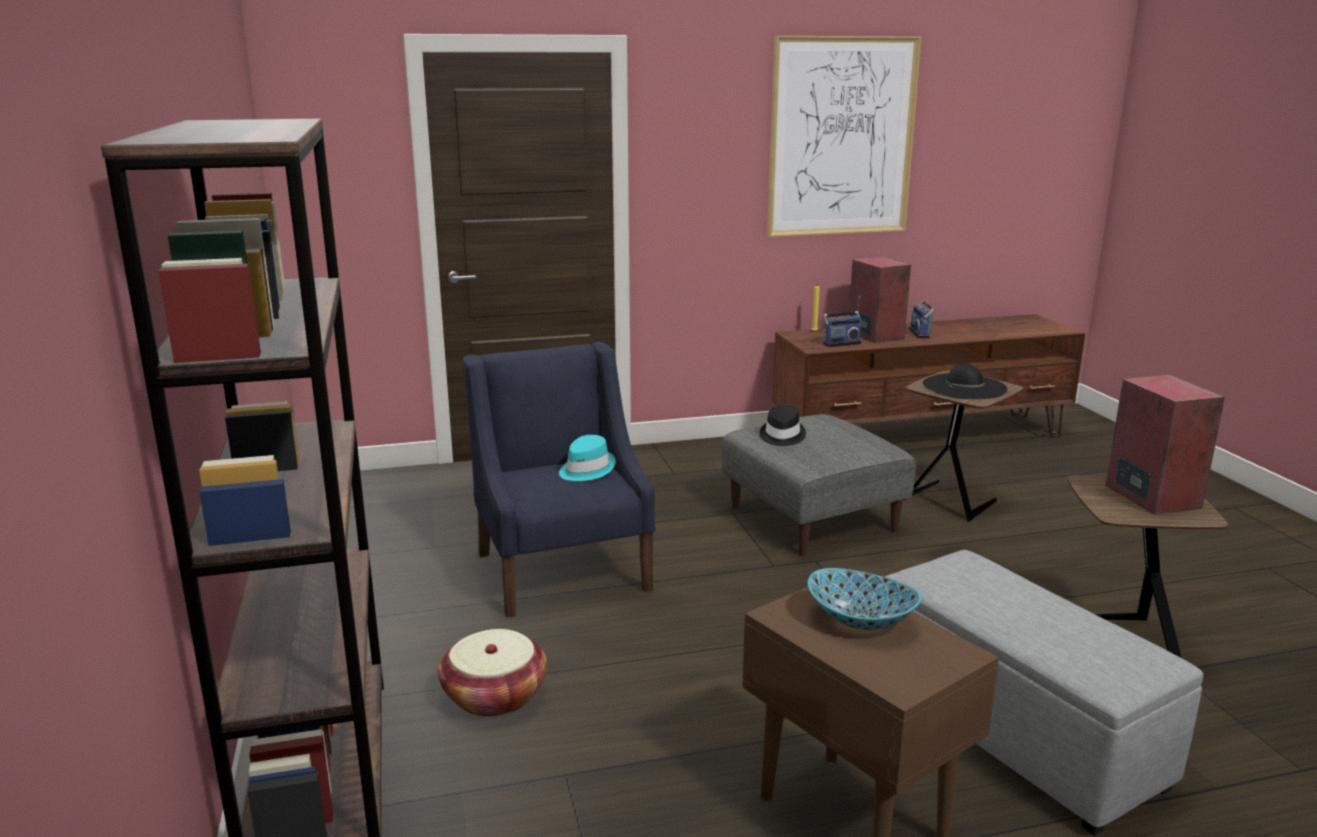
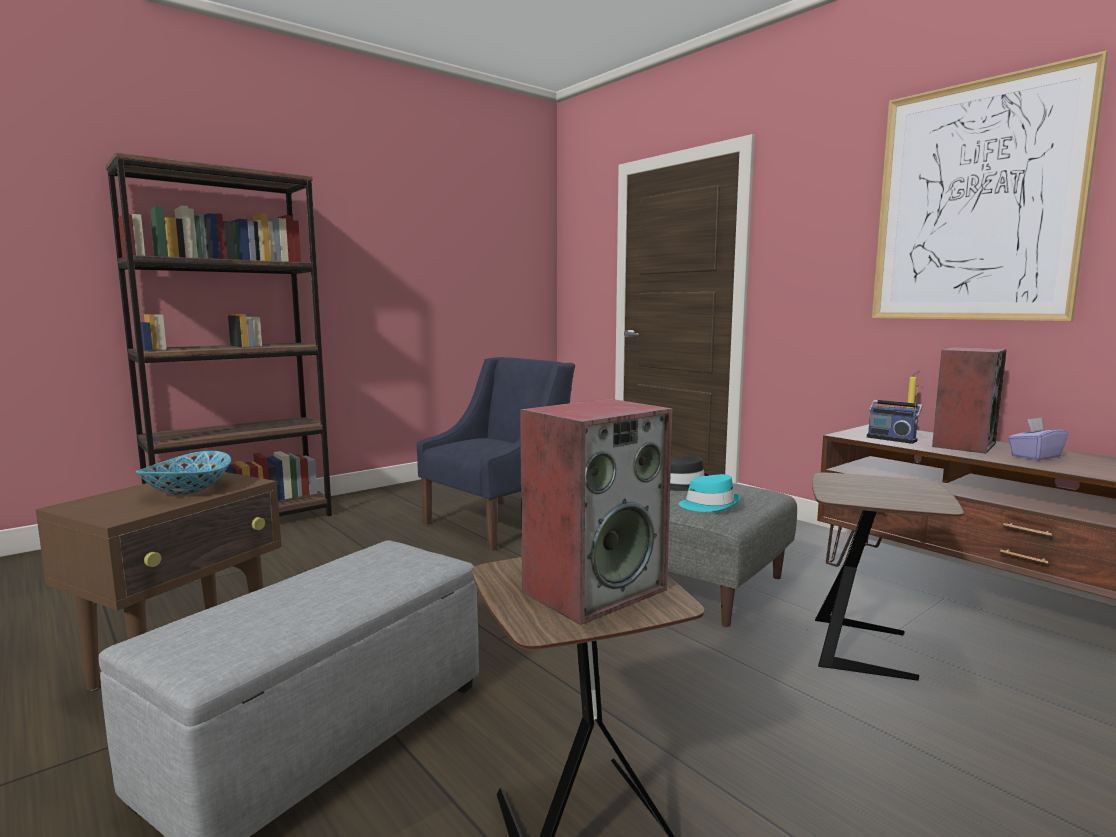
camera: 65 degrees right, 10 degrees down
basket [438,629,547,717] -> none
turquoise hat [559,435,616,481] -> turquoise hat moved to [678,474,740,512]
radio [909,292,934,338] -> purple tissue box [1008,418,1068,461]
black hat [923,364,1008,399] -> none

